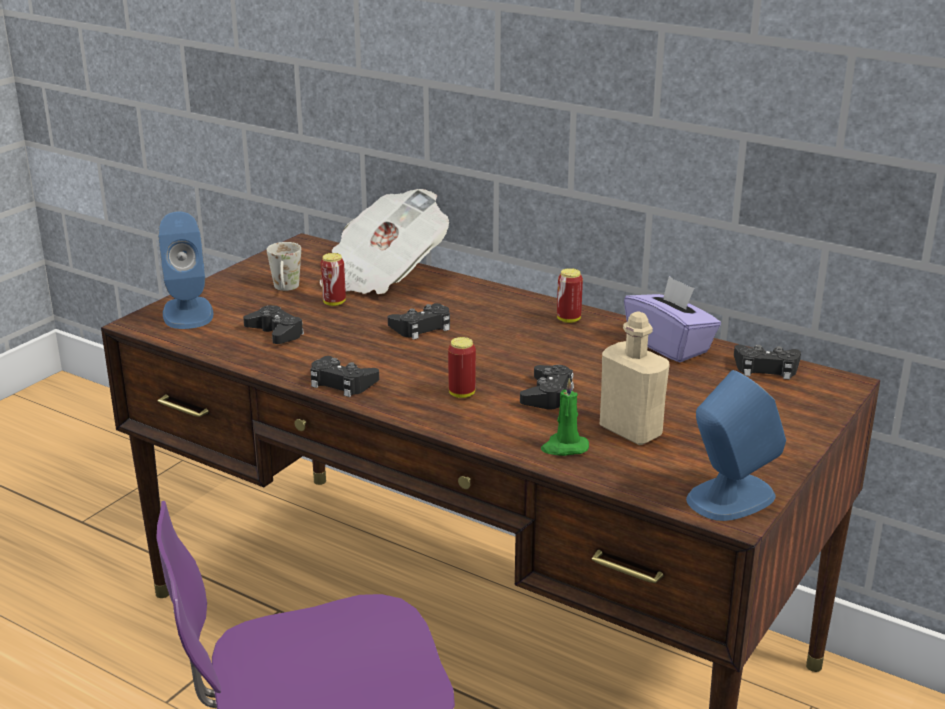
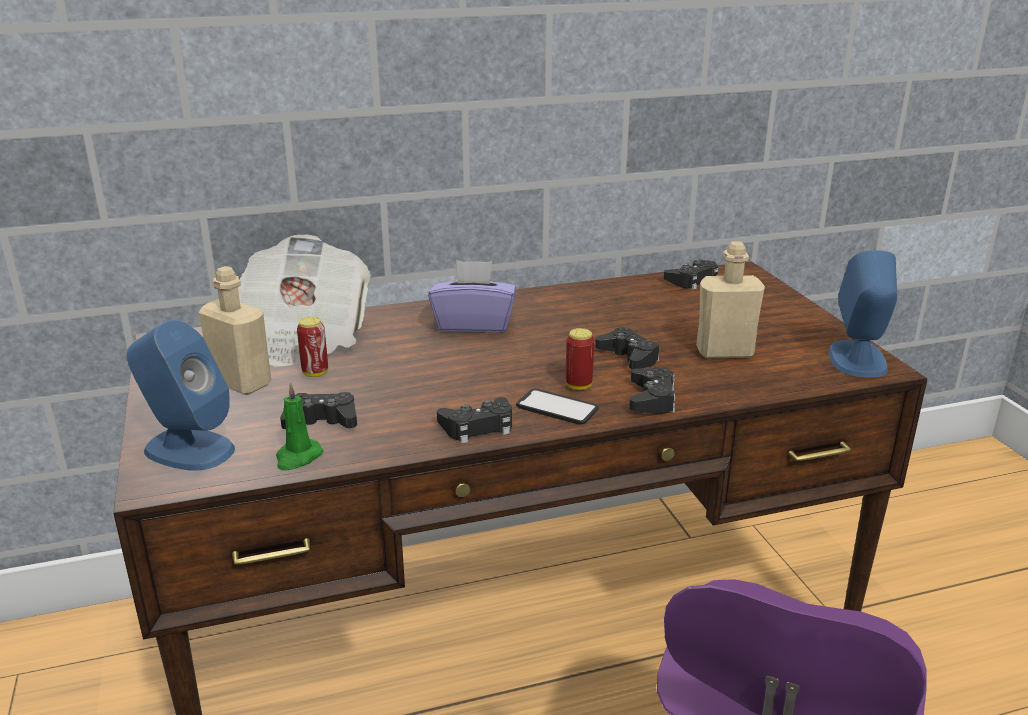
camera: 50 degrees left, 0 degrees up
white mug [267,242,301,291] -> beige bottle [199,266,271,395]
black game controller [388,303,450,340] -> black game controller moved to [629,367,675,414]
green candle [541,378,589,456] -> green candle moved to [276,383,323,471]
can [557,268,583,323] -> none
purple tissue box [624,276,721,362] -> purple tissue box moved to [428,260,516,333]
none -> phone [516,389,599,424]

